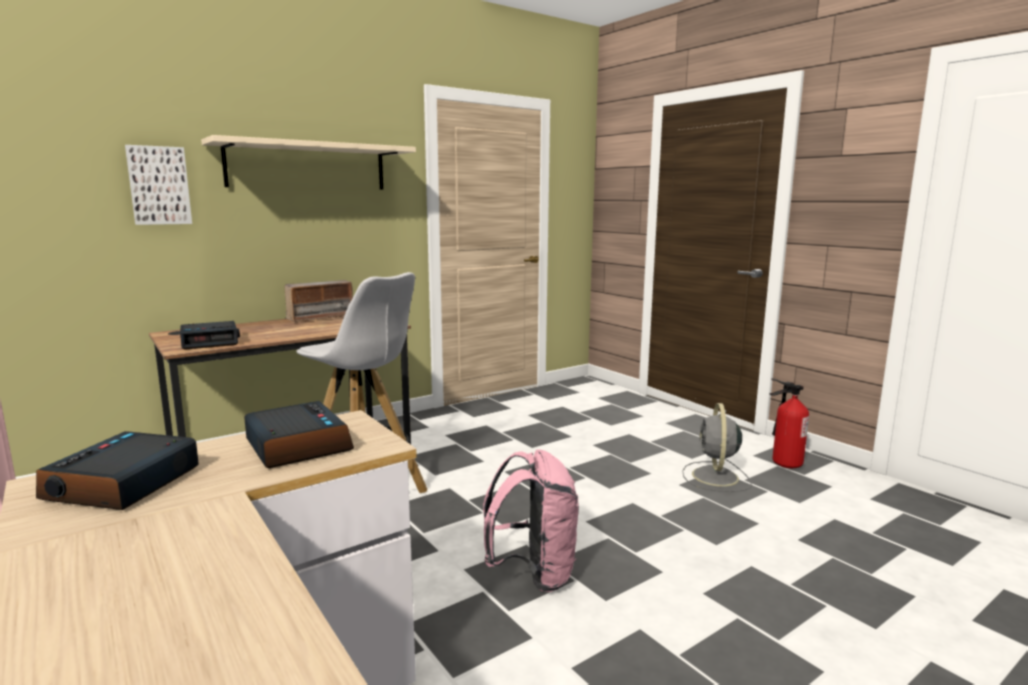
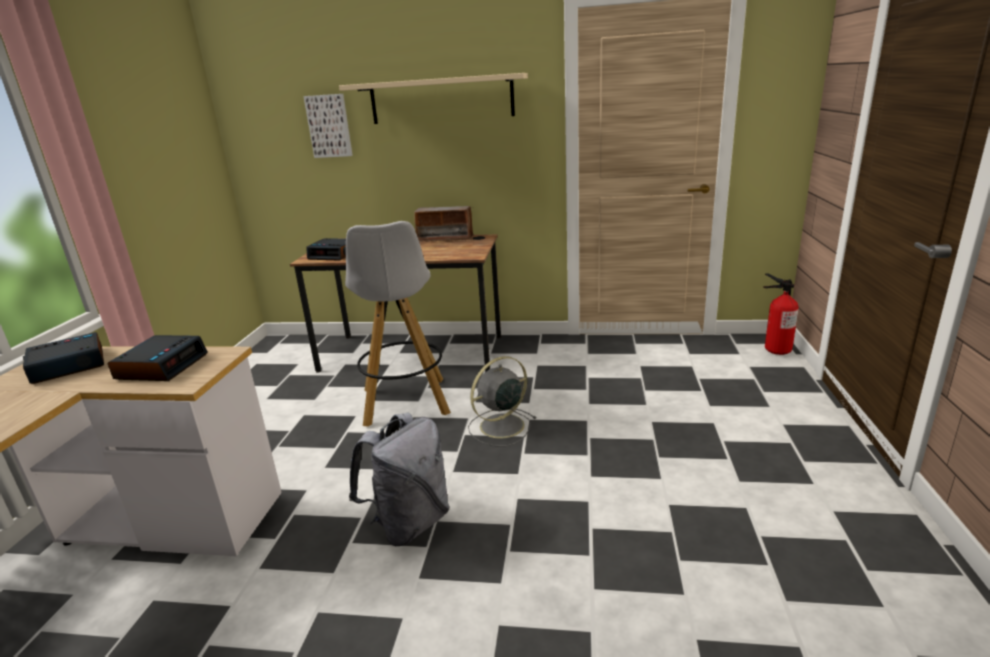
camera: 45 degrees right, 10 degrees up
pink backpack [483,449,579,592] -> grey backpack [349,413,450,546]
grey fan [682,403,752,492] -> grey fan moved to [468,356,536,447]
fire extinguisher [770,378,809,468] -> fire extinguisher moved to [763,273,799,355]

